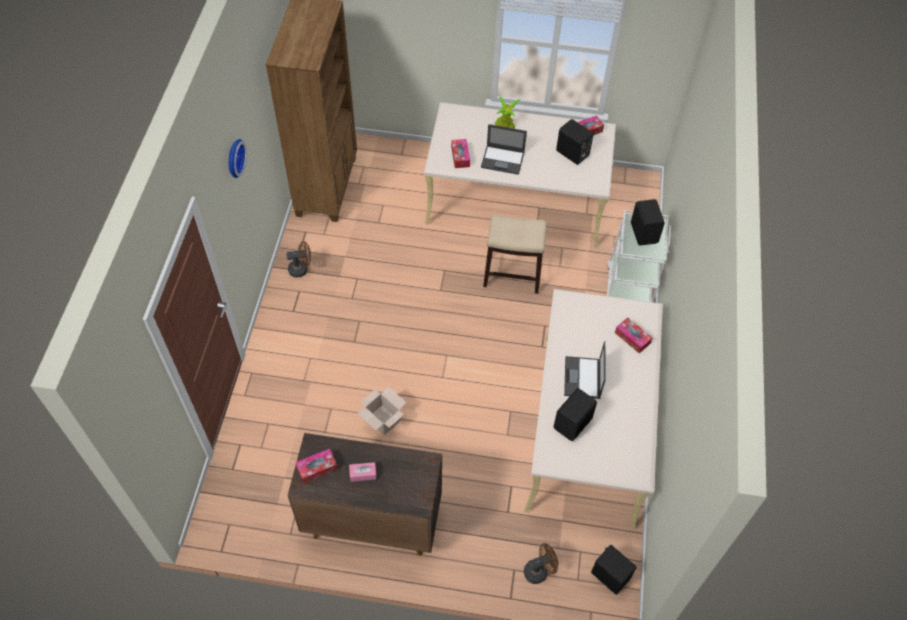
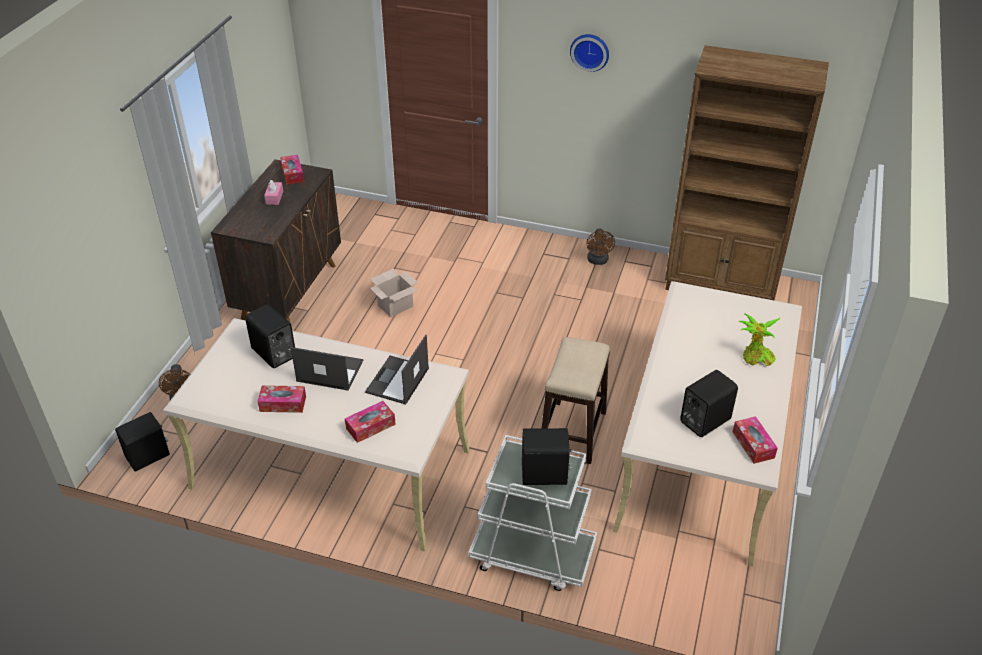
camera: 100 degrees right, 15 degrees down
tissue box [451,139,470,168] -> tissue box moved to [257,385,306,413]
laptop [481,124,527,175] -> laptop moved to [365,335,429,405]

